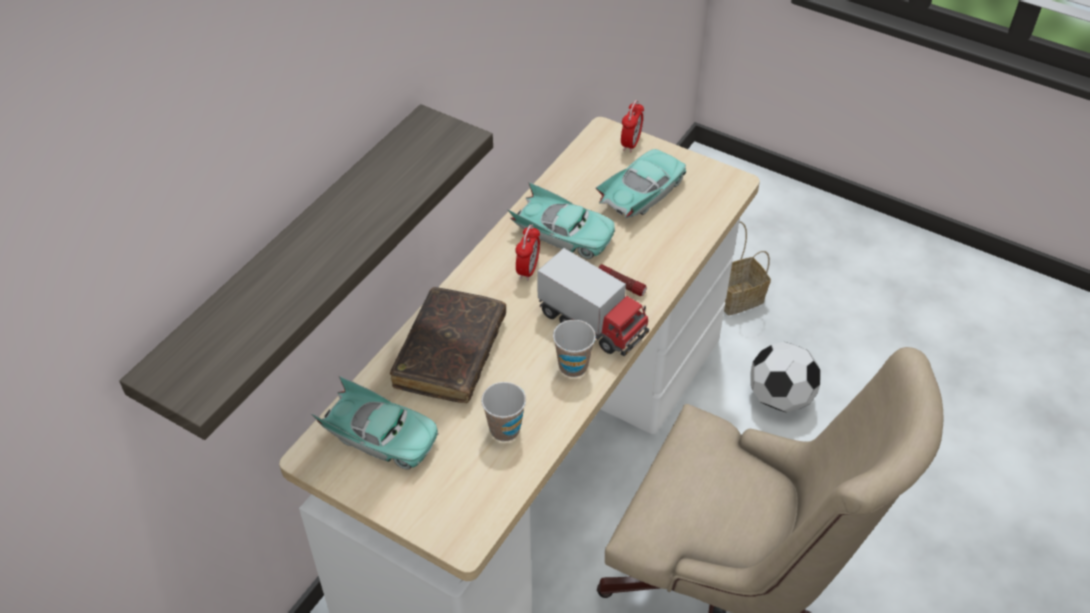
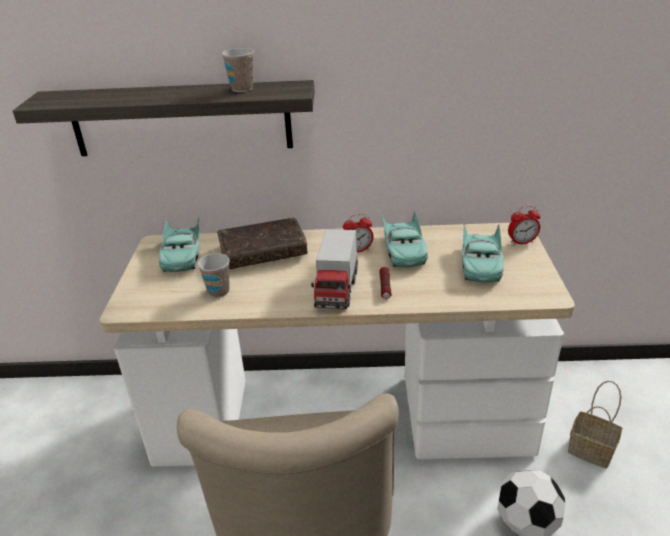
camera: 60 degrees right, 15 degrees down
cup [553,320,596,377] -> cup moved to [222,48,254,92]
turquoise toy car [596,149,686,218] -> turquoise toy car turned 90 degrees clockwise [462,224,504,282]

